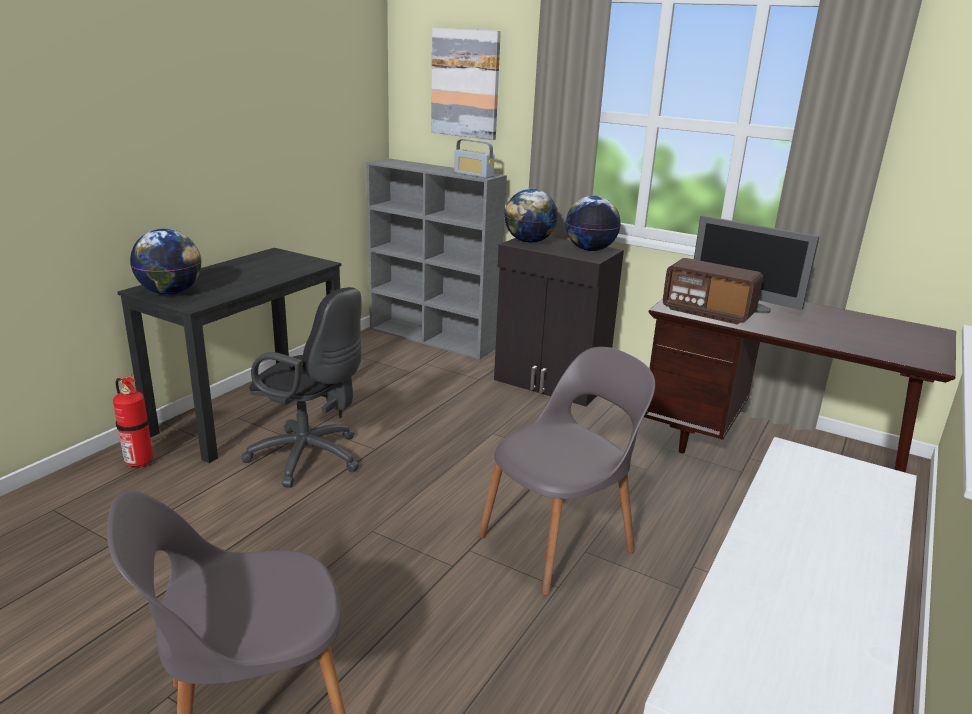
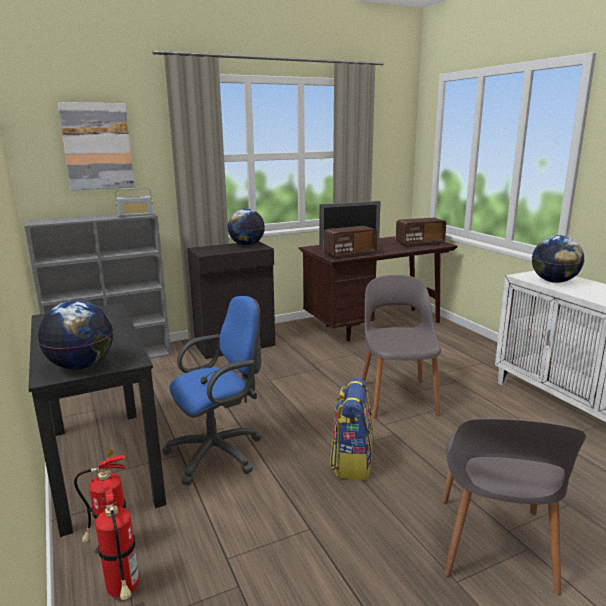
camera: 55 degrees left, 5 degrees down
black office chair [241,287,362,488] -> blue office chair [162,296,261,486]
globe [505,189,558,243] -> globe moved to [532,235,584,283]
none -> fire extinguisher [95,479,139,600]
none -> backpack [330,378,374,480]
none -> radio [396,218,446,247]

